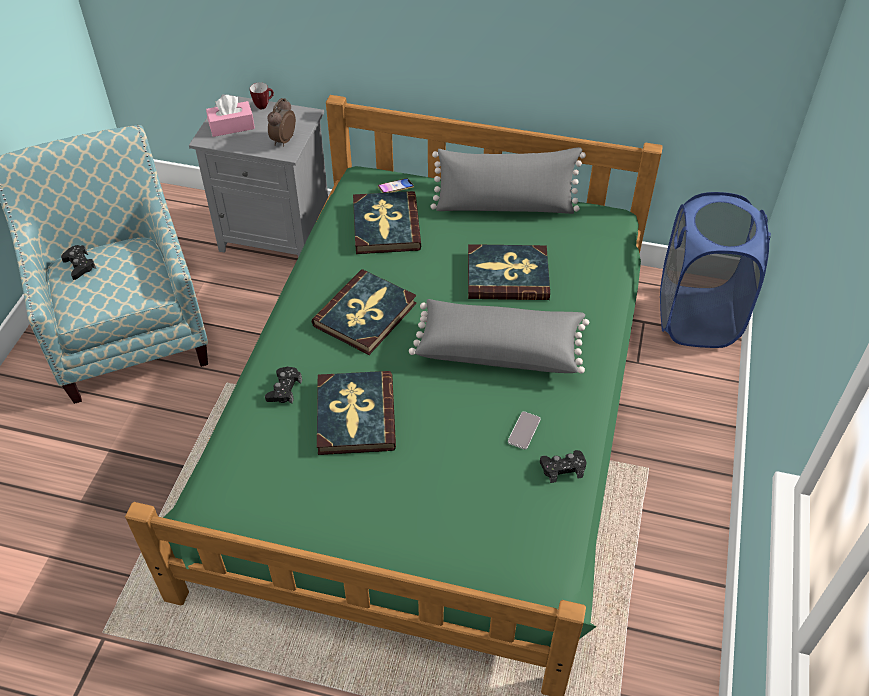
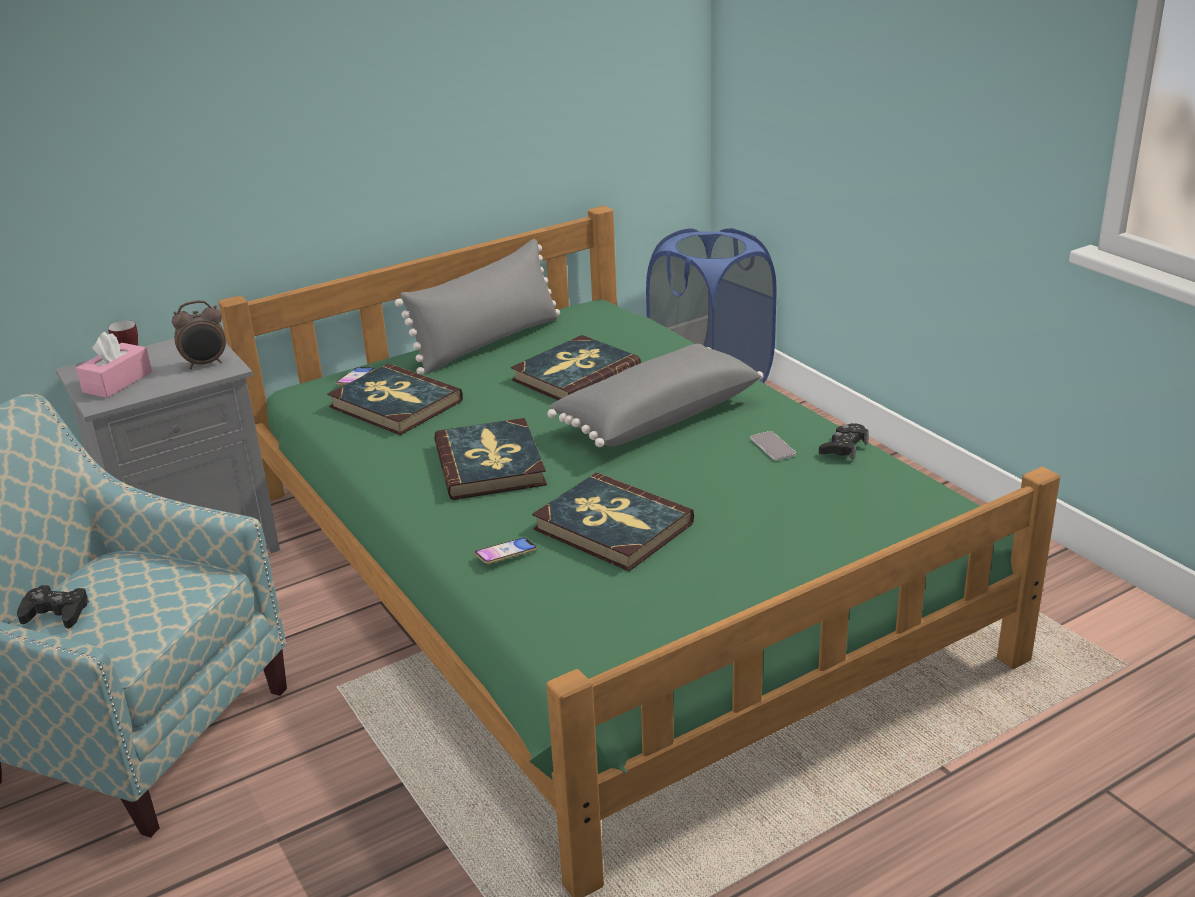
camera: 45 degrees left, 20 degrees down
black game controller [265,367,302,404] -> phone [474,538,537,564]
alarm clock [268,98,296,147] -> alarm clock turned 90 degrees counterclockwise [172,300,226,369]

